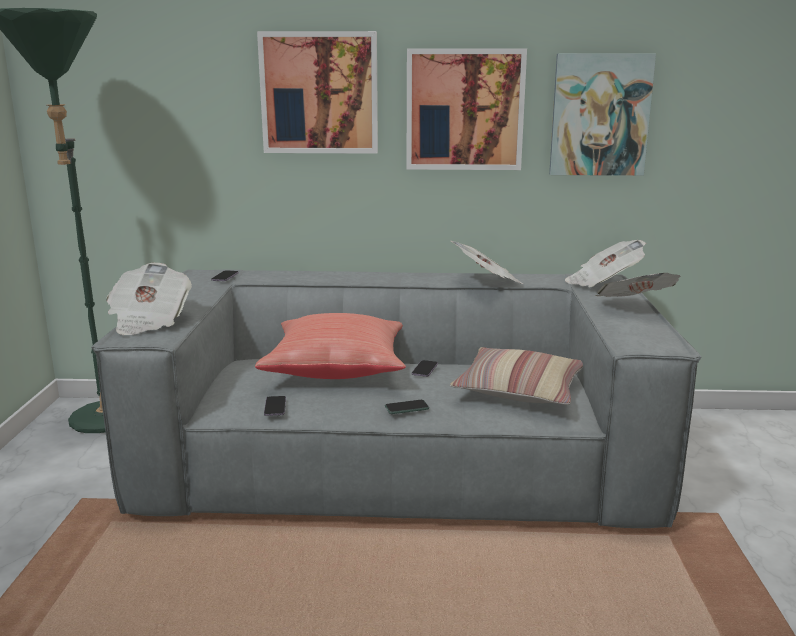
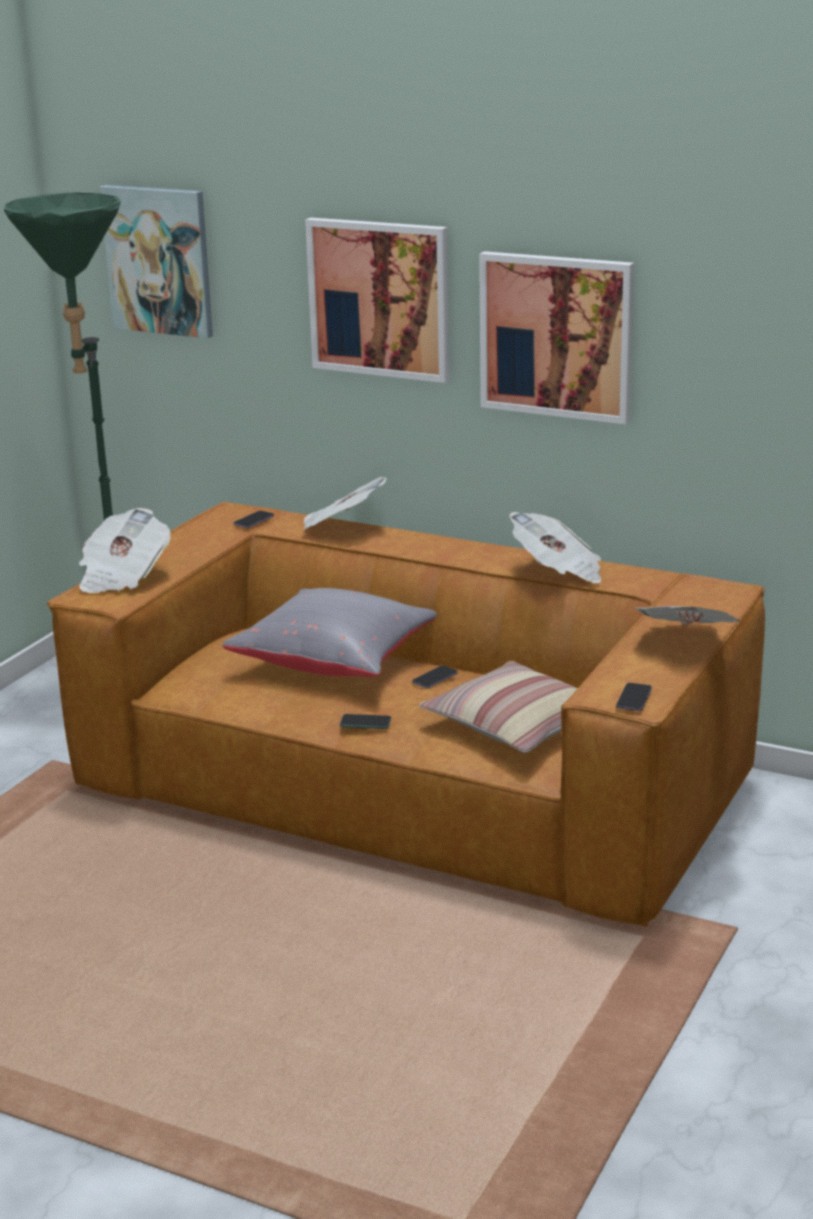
camera: 25 degrees right, 5 degrees up
grey sofa [91,269,701,528] -> brown sofa [47,502,765,927]
red pillow [255,313,406,379] -> grey pillow [222,588,437,677]
phone [264,396,286,416] -> phone moved to [616,683,652,711]
picture [549,54,656,176] -> picture moved to [100,185,213,338]
newspaper [565,240,646,287] -> newspaper moved to [303,476,387,530]

